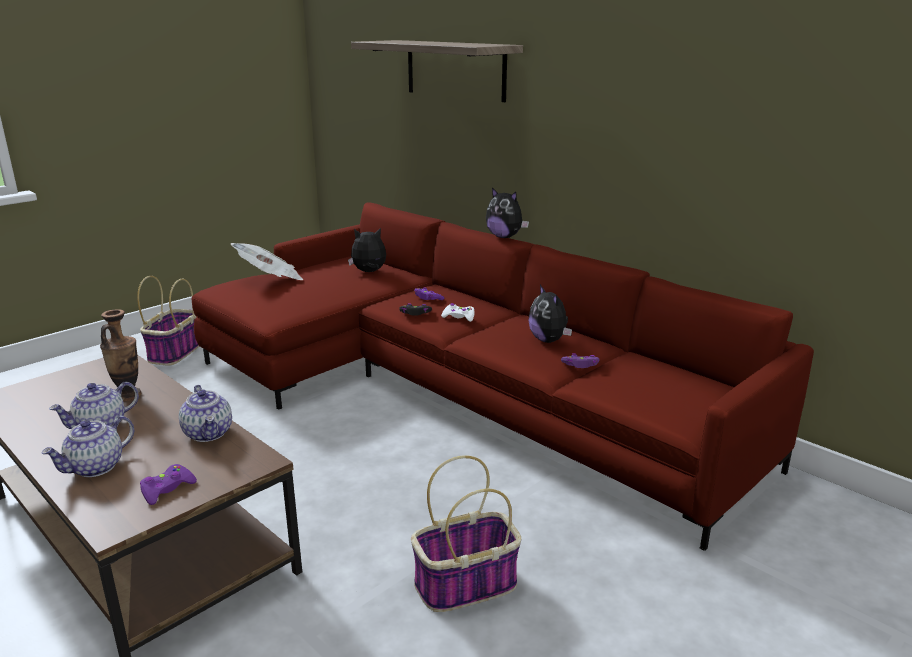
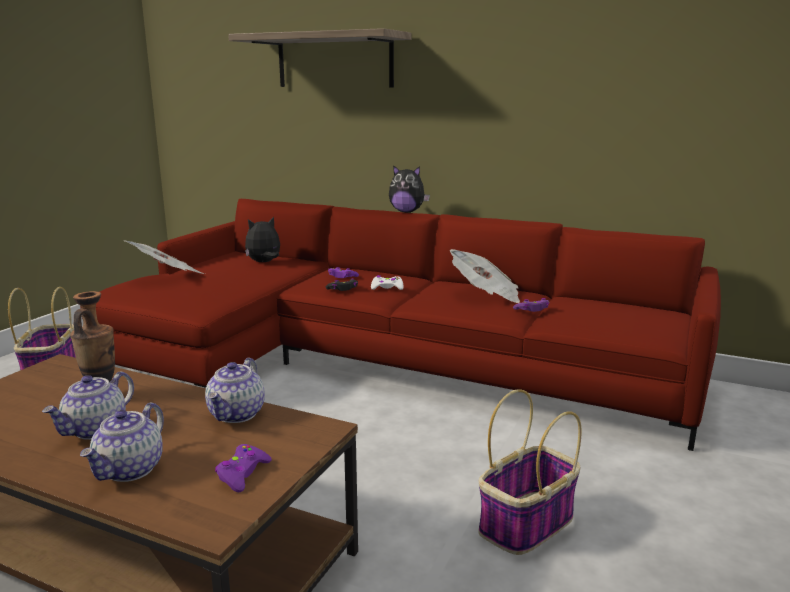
camera: 20 degrees left, 5 degrees down
teapot [179,385,232,442] -> teapot turned 60 degrees clockwise [205,358,265,423]
plush toy [529,285,572,343] -> newspaper [450,249,520,303]

